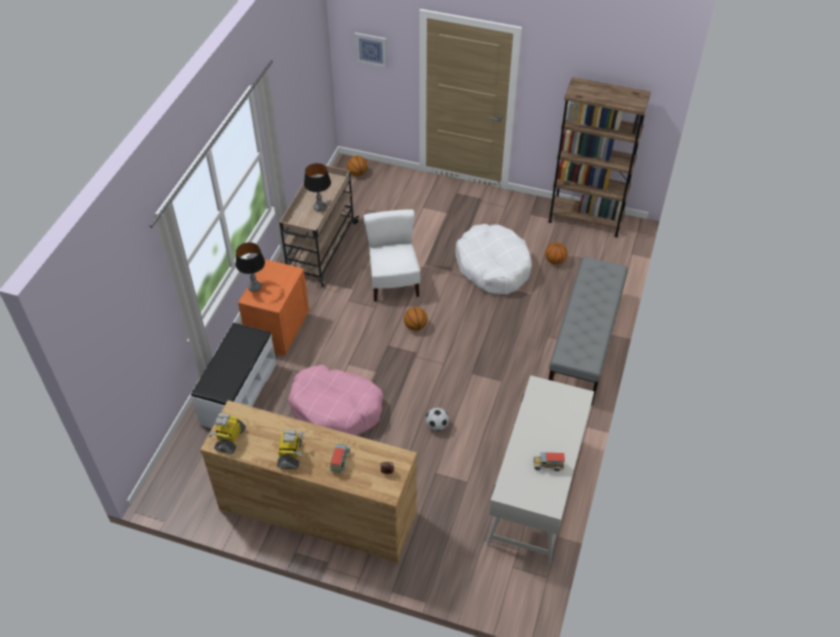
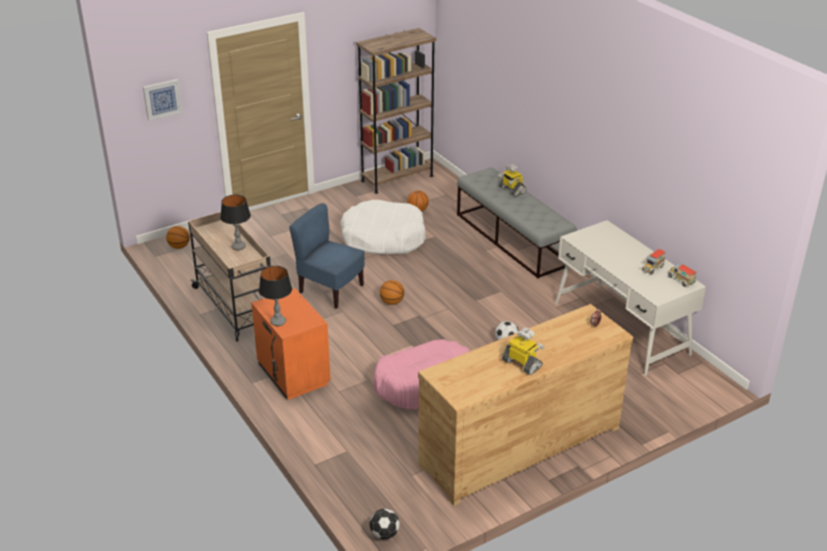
camera: 50 degrees left, 15 degrees down
white bench [191,323,276,428] -> none
toy robot [209,413,246,454] -> toy robot moved to [498,164,527,197]
toy truck [329,444,350,473] -> toy truck moved to [668,264,697,287]
white chair [363,209,420,302] -> blue chair [289,203,365,309]
none -> football [370,509,400,539]

